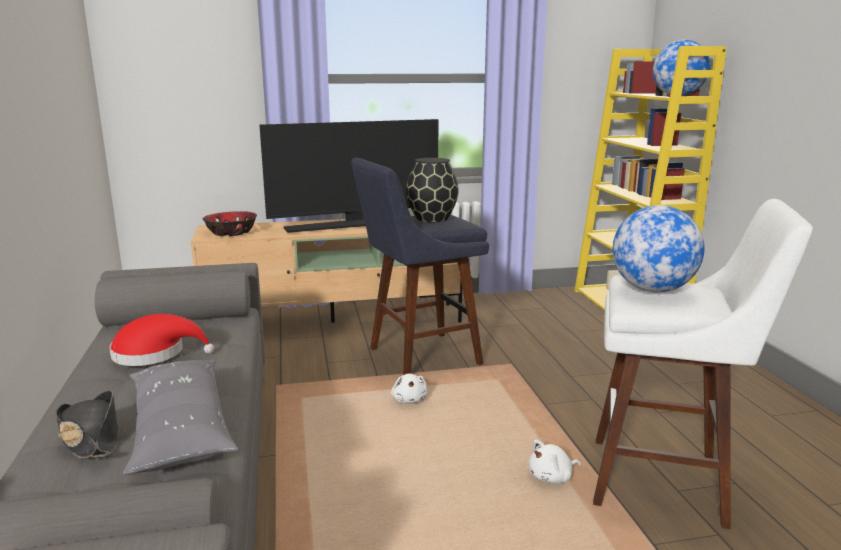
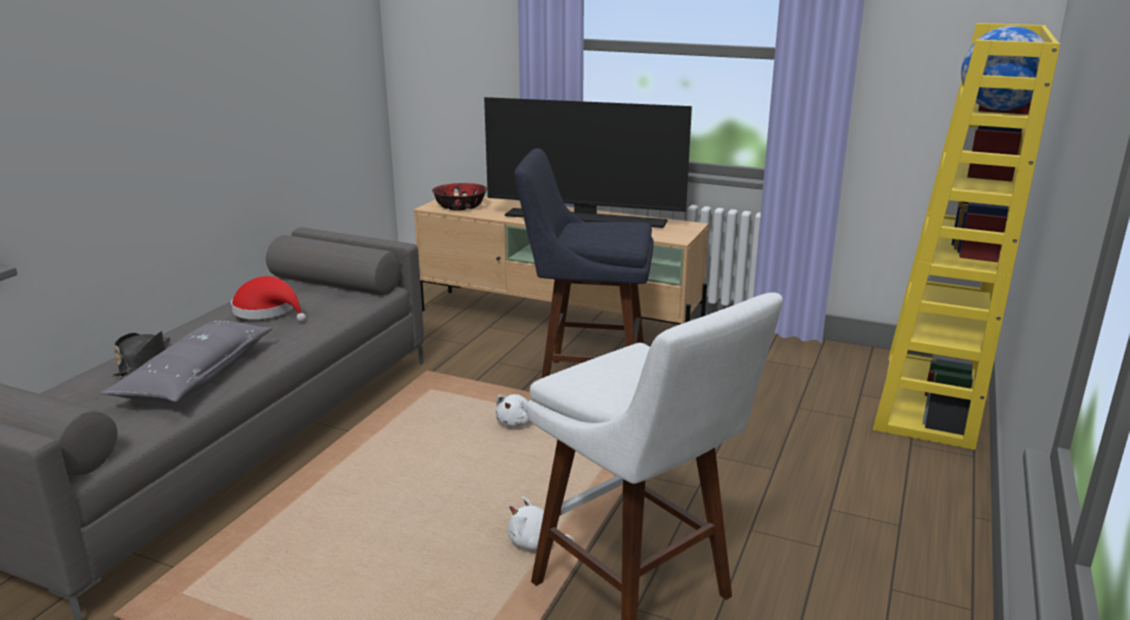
camera: 35 degrees right, 5 degrees up
black vase [406,158,458,222] -> none
globe [613,205,704,292] -> none

